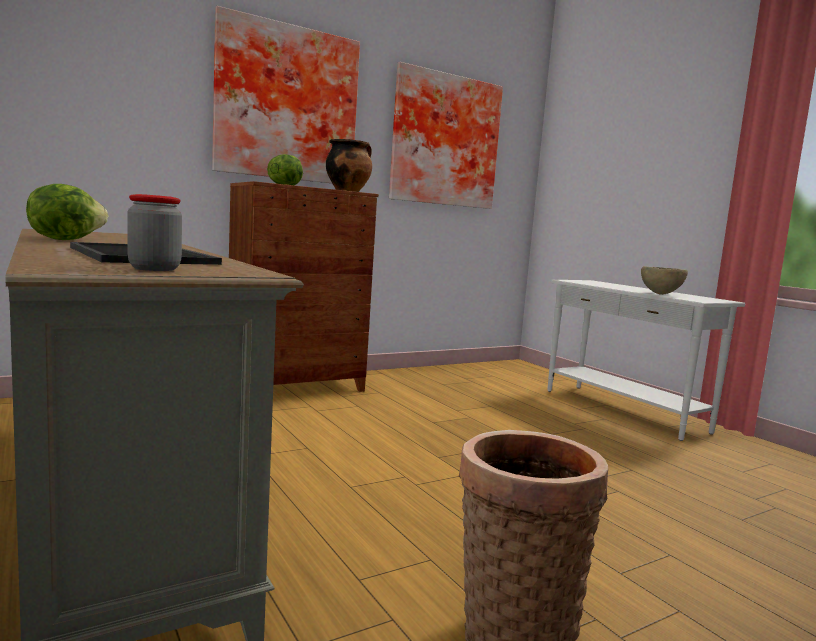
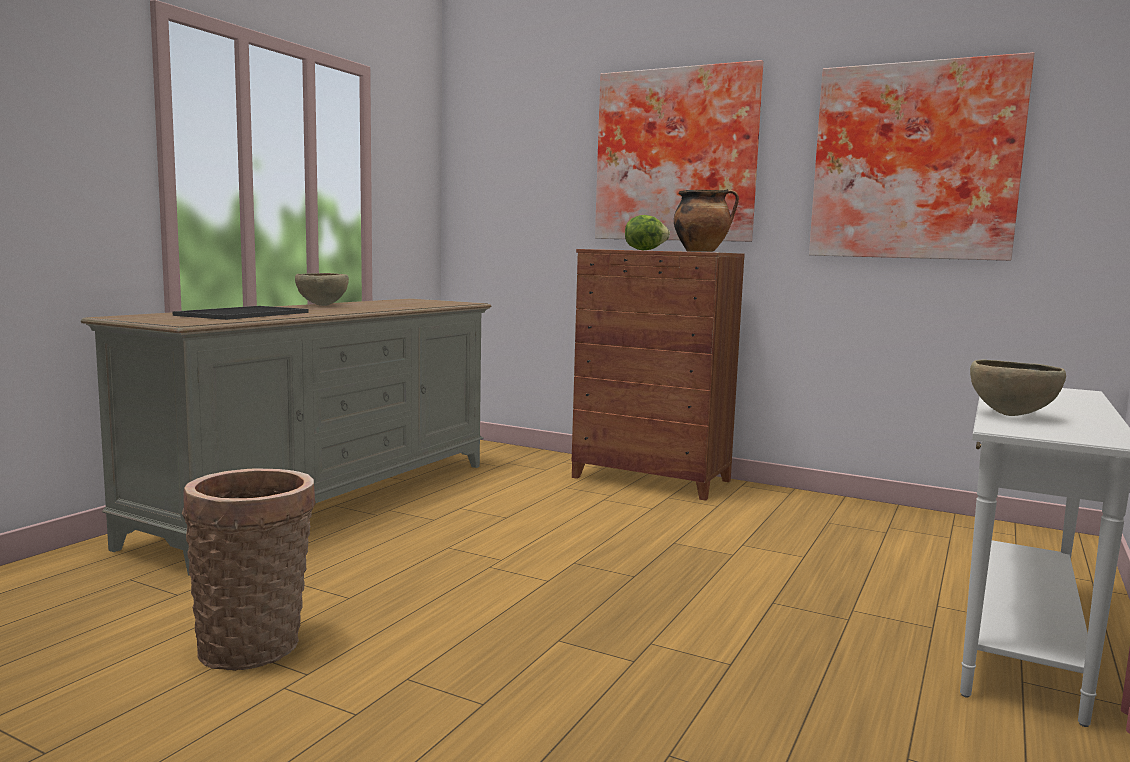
camera: 60 degrees right, 0 degrees up
lettuce [26,184,108,240] -> brown bowl [295,273,349,306]
jar [127,194,182,271] -> none

